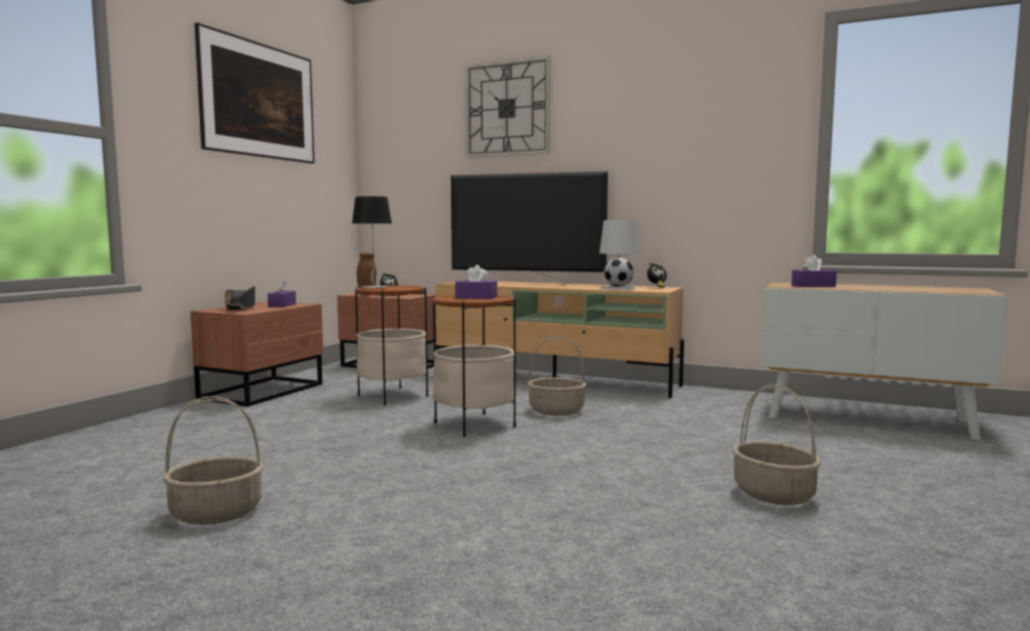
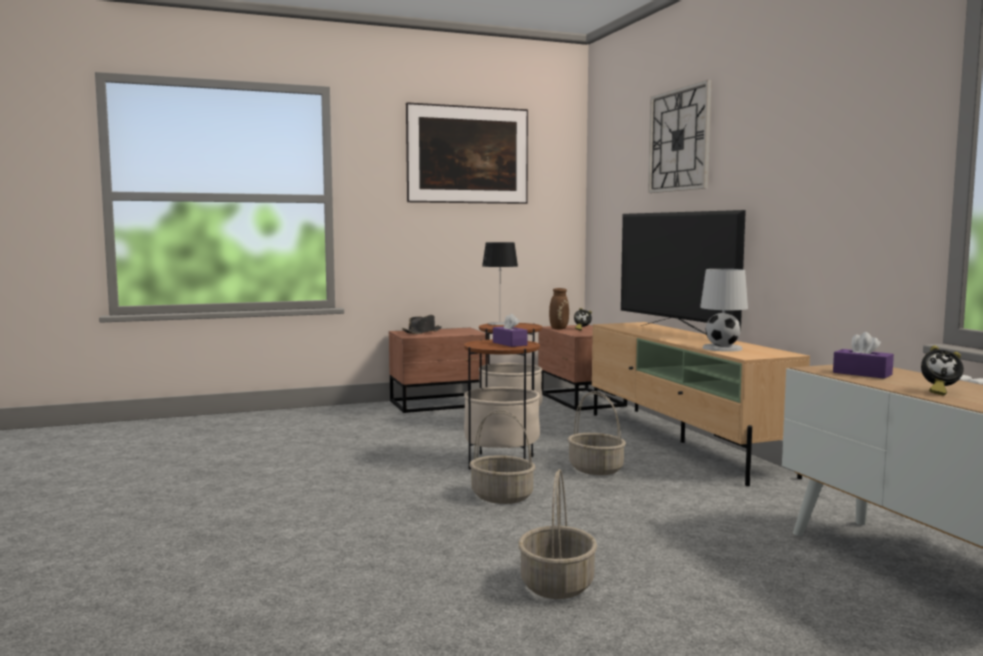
camera: 45 degrees right, 0 degrees up
basket [163,396,264,525] -> basket moved to [469,410,535,504]
purple tissue box [268,279,296,307] -> none
alarm clock [647,262,667,288] -> alarm clock moved to [921,346,964,395]

